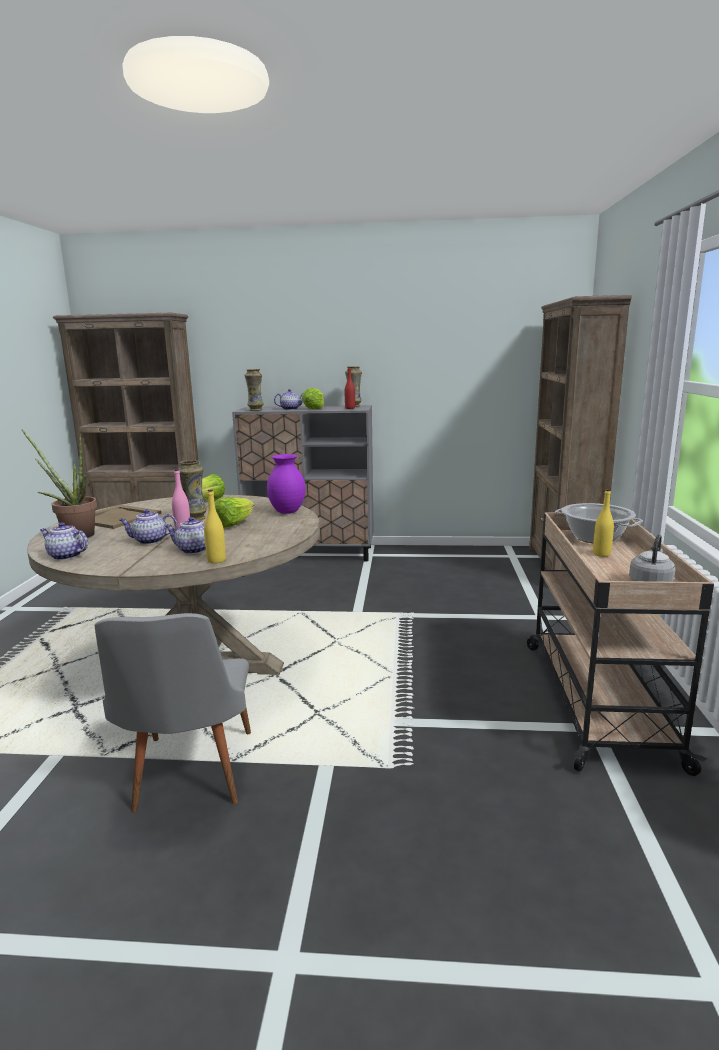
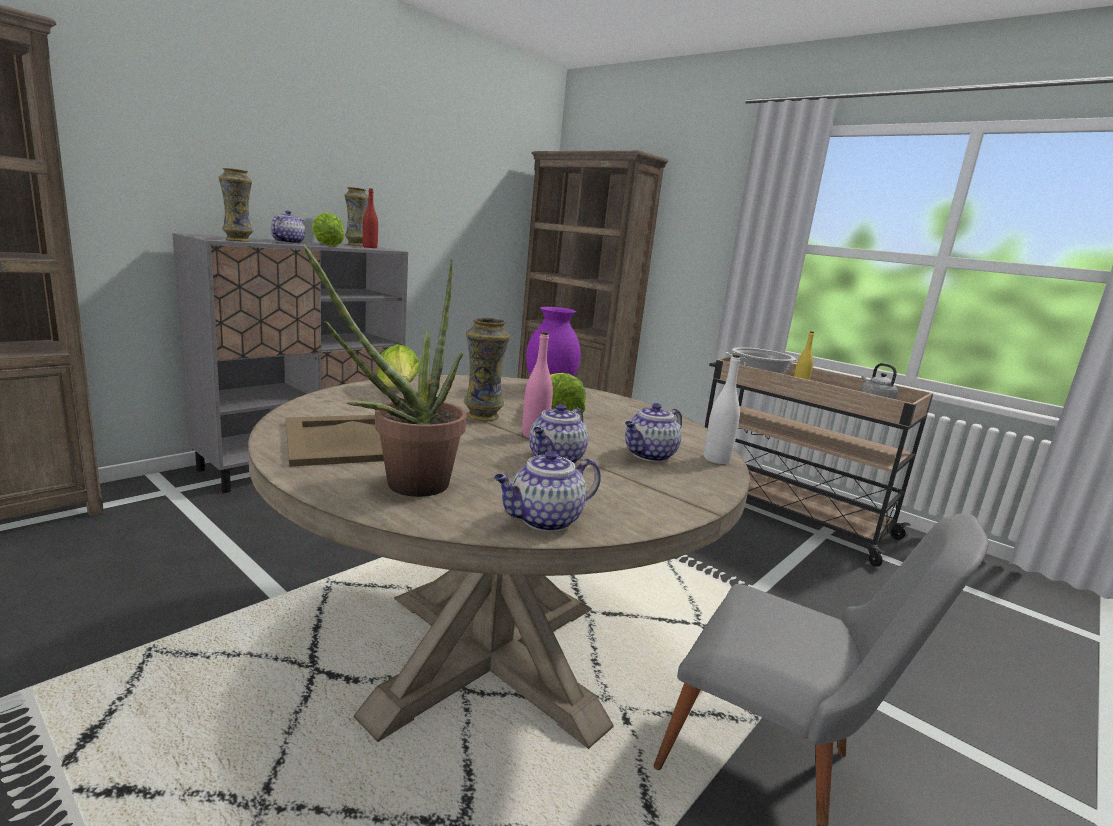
camera: 55 degrees left, 0 degrees up
yellow bottle [204,489,226,564] -> white bottle [704,354,740,464]

